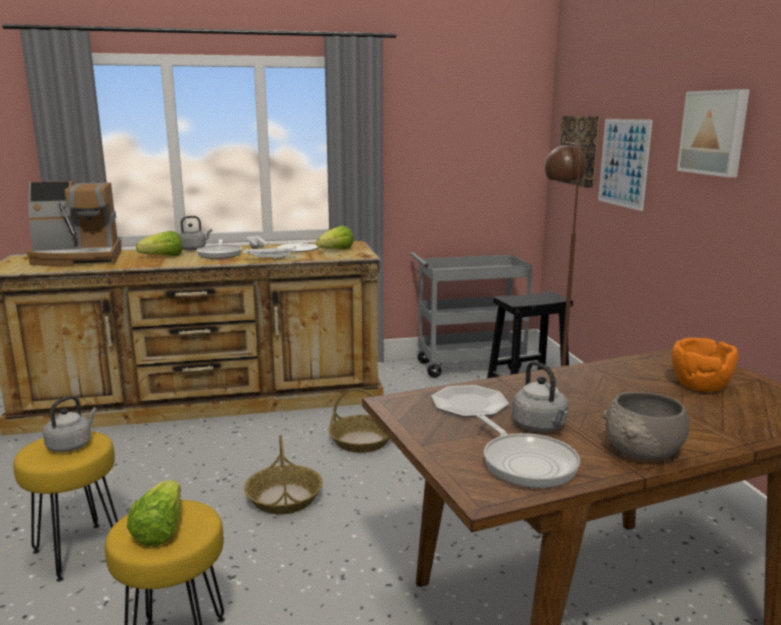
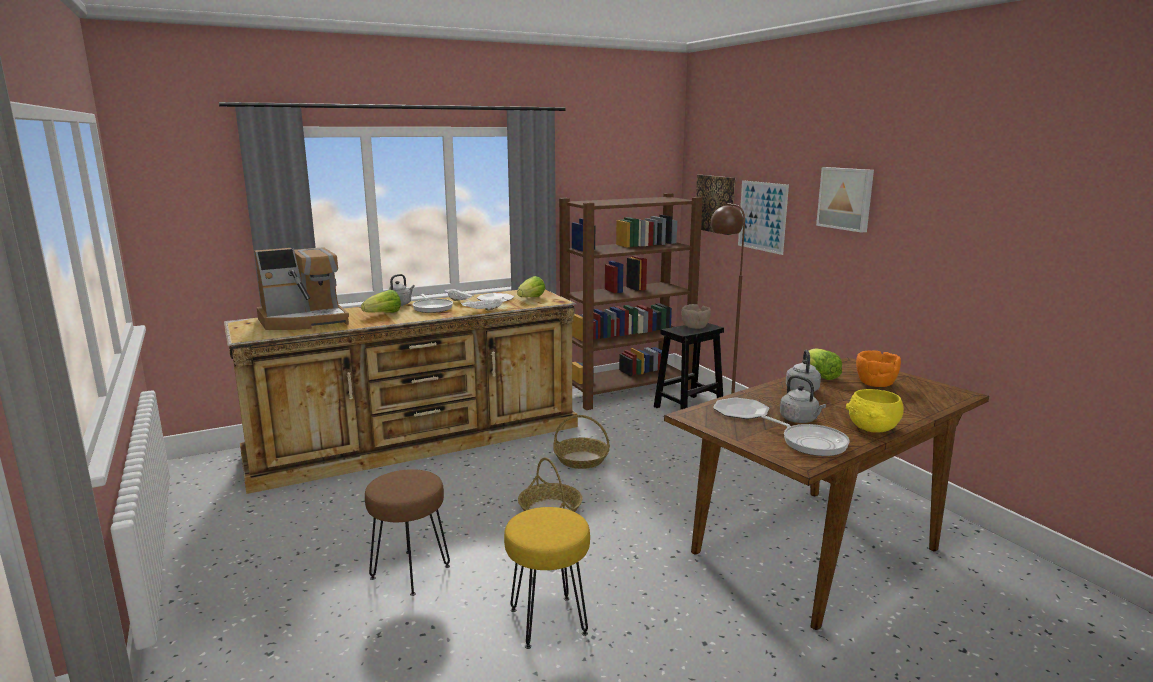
camera: 15 degrees left, 0 degrees up
yellow stool [13,431,118,582] -> brown stool [365,469,450,596]
grey kettle [43,396,97,452] -> grey kettle moved to [786,350,821,393]
lettuce [127,479,181,546] -> lettuce moved to [809,348,842,380]
grey cart [410,252,532,378] -> brown bookcase [559,193,703,410]
grey bowl [603,392,690,460] -> yellow bowl [846,389,904,433]
none -> brown bowl [681,304,711,329]

